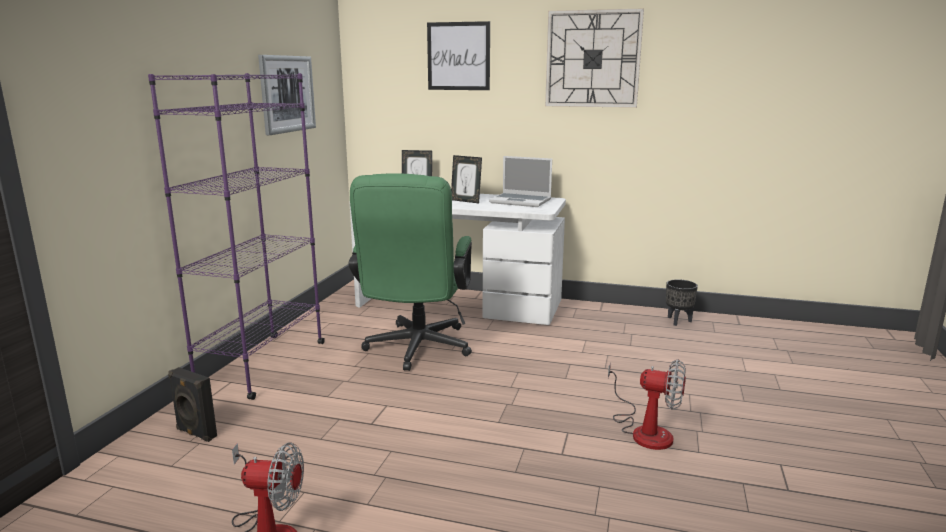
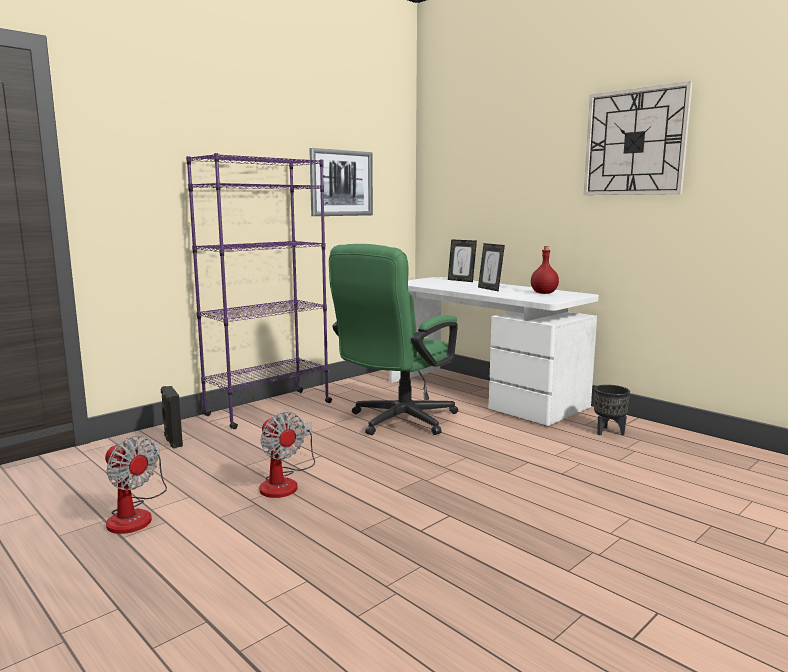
camera: 30 degrees right, 5 degrees down
picture [427,21,490,90] -> none
laptop [489,156,552,207] -> red bottle [531,246,559,294]
fan [608,359,686,450] -> fan moved to [259,412,315,498]
black planter [666,279,698,326] -> black planter moved to [594,385,630,435]

